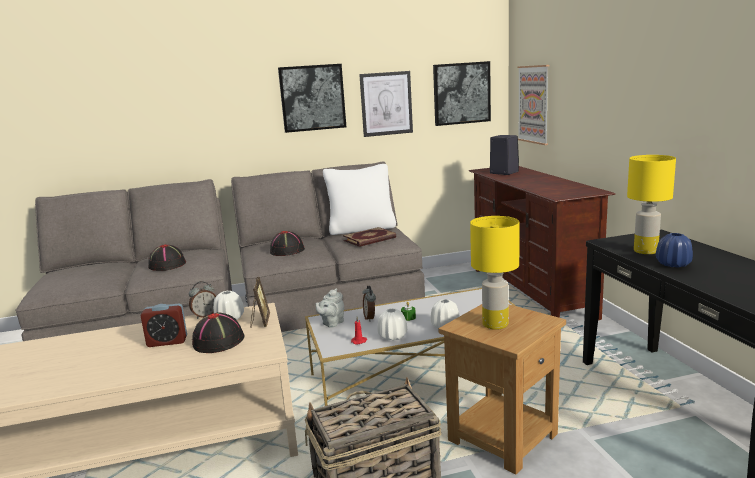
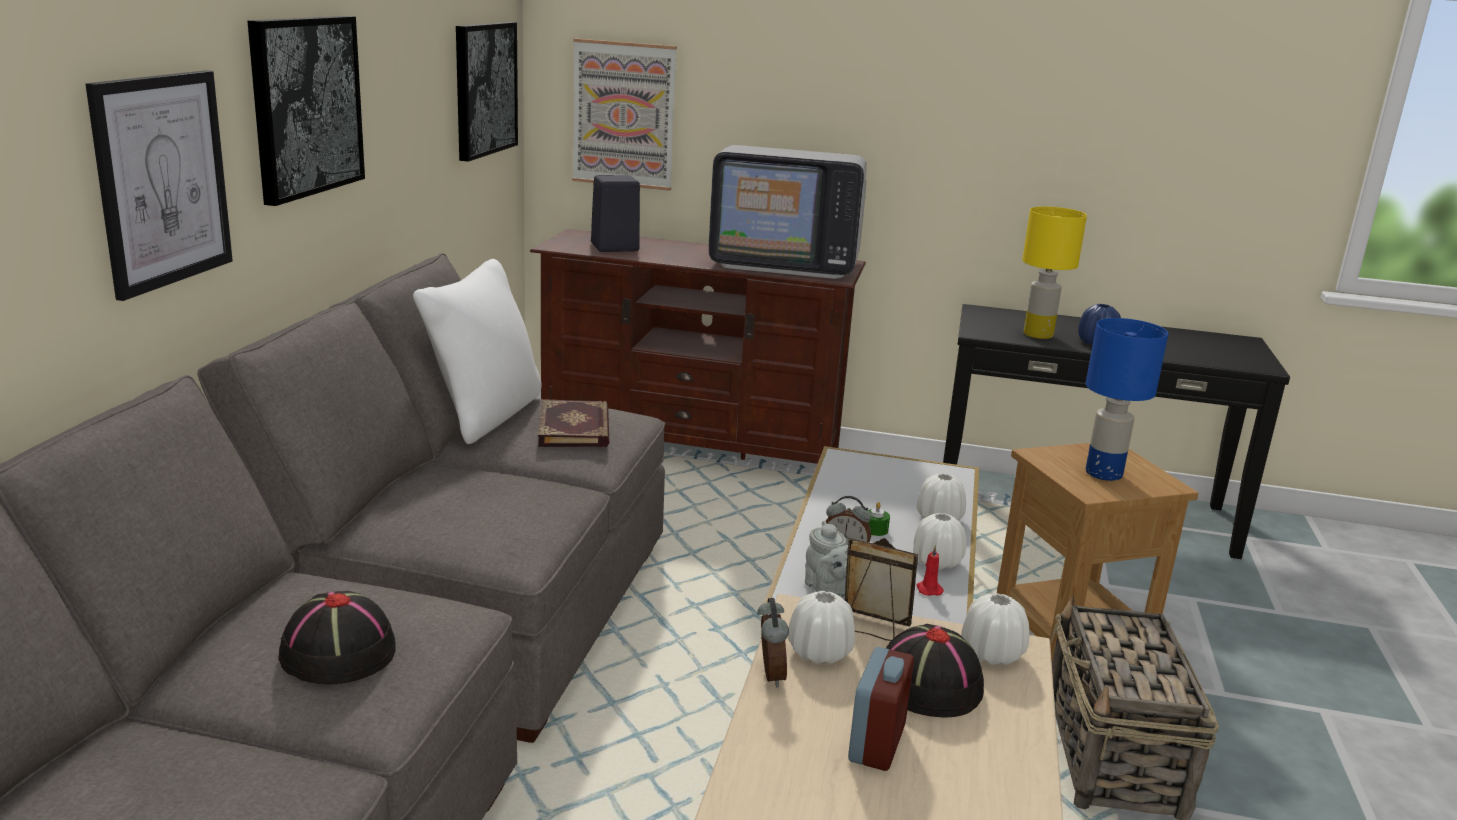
camera: 65 degrees left, 5 degrees up
black hat [270,231,305,256] -> none
picture [359,71,413,137] -> picture moved to [86,70,233,301]
yellow table lamp [470,216,520,330] -> blue table lamp [1086,318,1168,481]
none -> television [708,145,867,279]
none -> white vase [961,593,1029,665]

